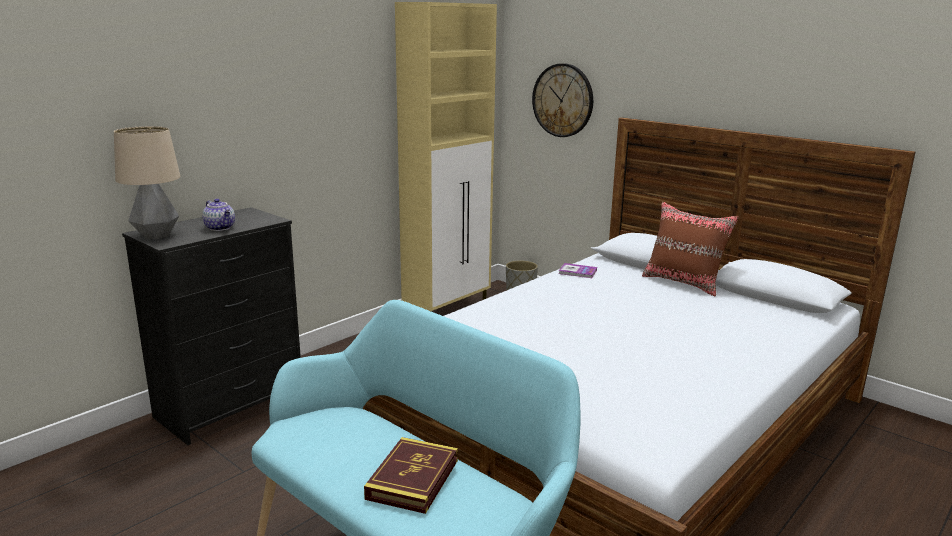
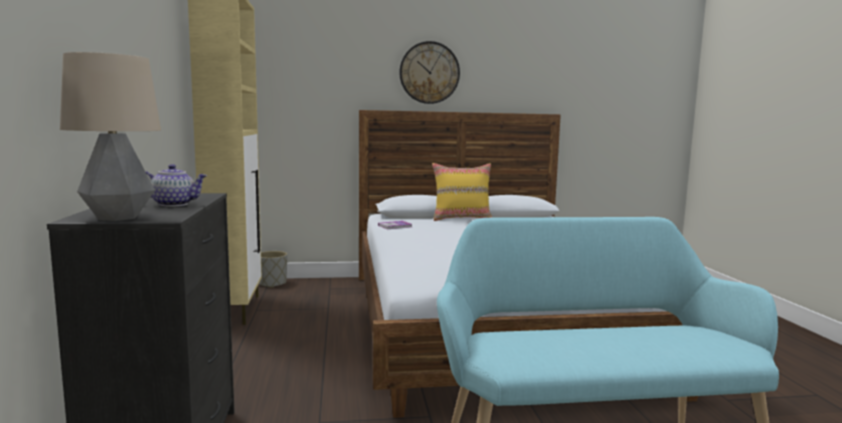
camera: 50 degrees left, 10 degrees down
book [364,437,458,514] -> none
wall clock [532,63,593,137] -> wall clock moved to [399,41,460,104]
brown pillow [642,202,739,297] -> yellow pillow [432,163,492,221]

